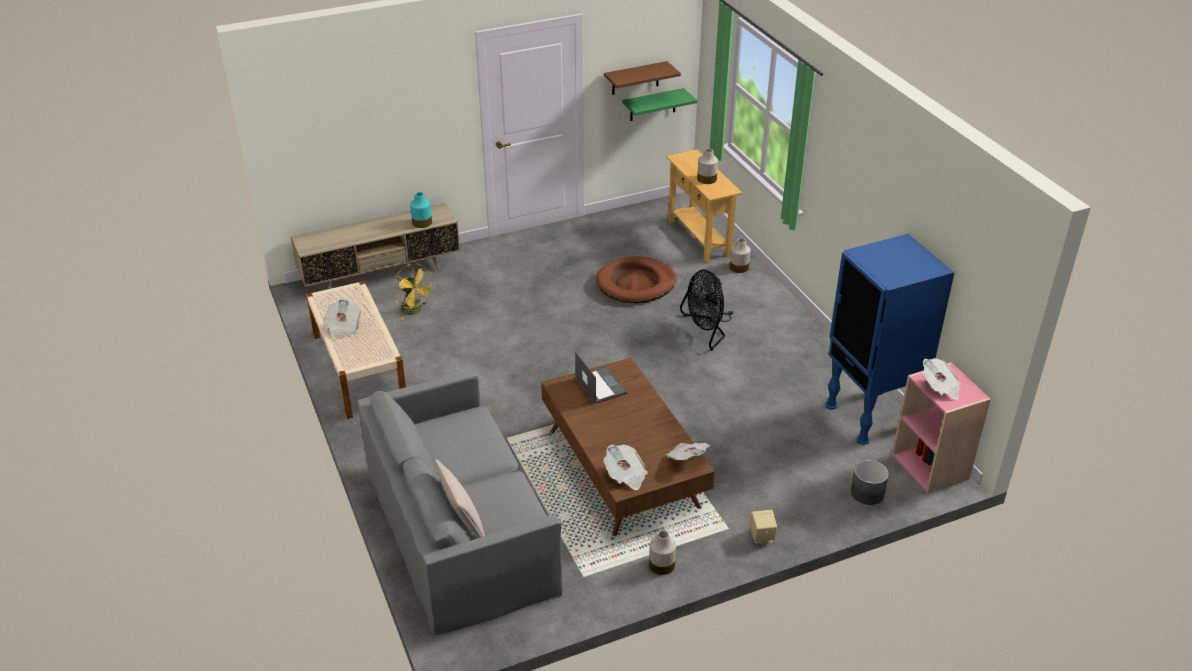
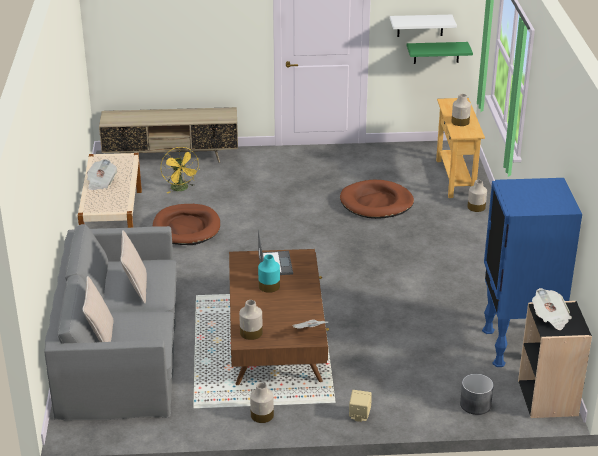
camera: 20 degrees right, 5 degrees down
turquoise vase [410,192,432,228] -> turquoise vase moved to [258,254,280,293]
newspaper [603,445,648,490] -> beige vase [239,300,263,340]
brown shelf [604,61,681,95] -> white shelf [390,15,457,37]
black fan [680,269,733,351] -> none
pink bookcase [892,362,991,494] -> black bookcase [518,301,592,418]
none -> beige pillow [120,230,147,304]
none -> brown dog bed [153,204,220,245]

